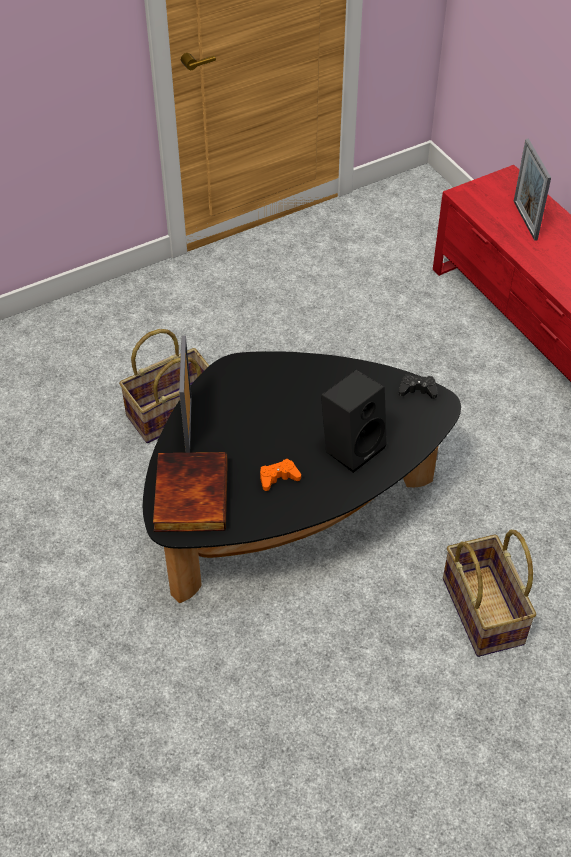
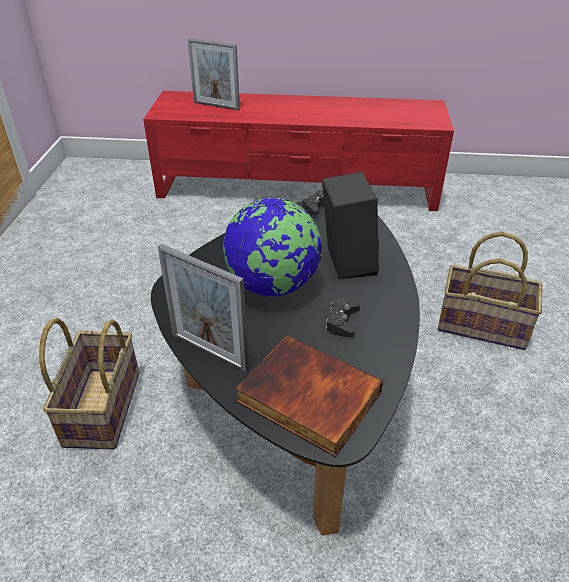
camera: 55 degrees left, 10 degrees down
orange game controller [260,459,301,491] -> black game controller [325,298,360,338]
none -> globe [223,198,322,297]

